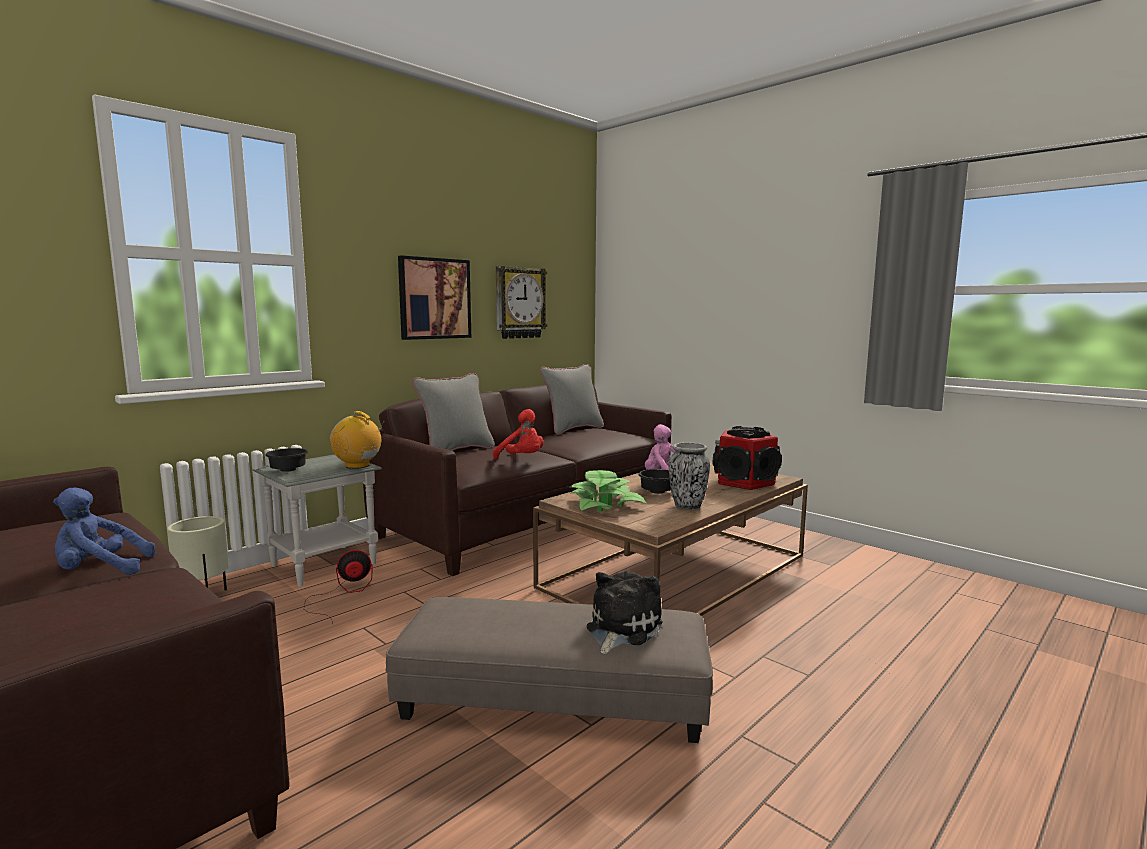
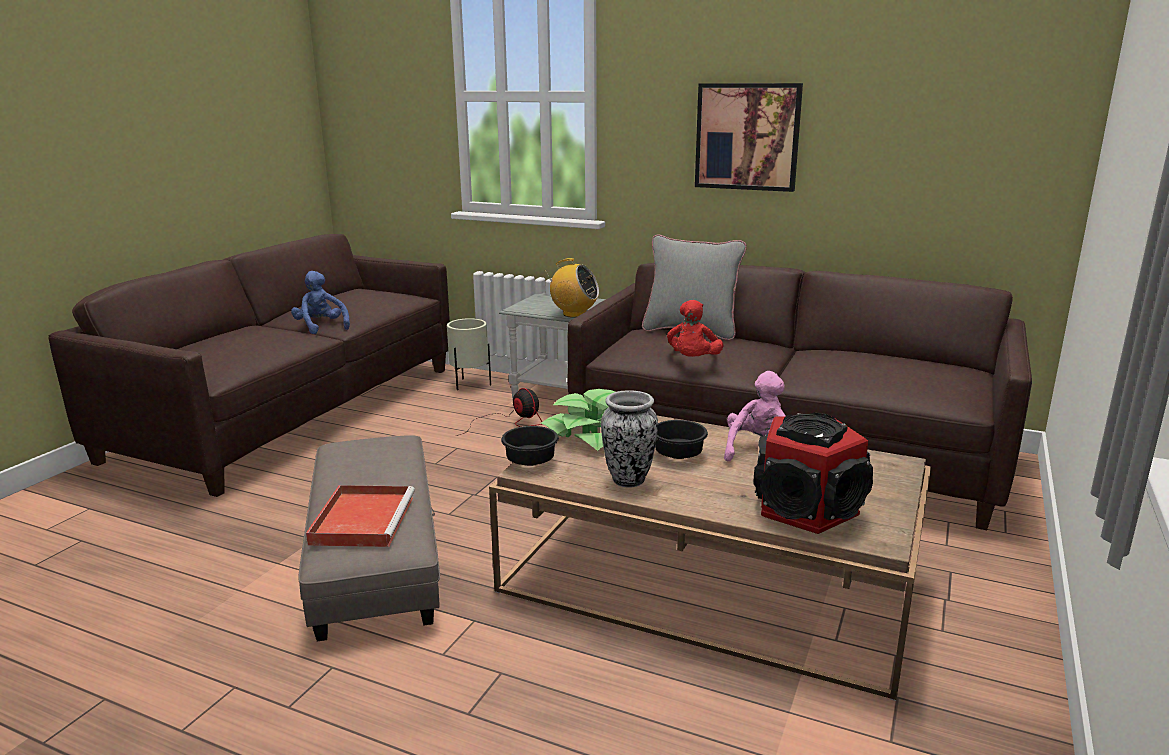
camera: 70 degrees right, 10 degrees up
black bowl [265,448,308,472] -> black bowl moved to [501,426,559,466]
radio [330,411,382,469] -> radio turned 105 degrees clockwise [546,258,599,318]
wall clock [496,266,548,339] -> none
grey pillow [540,364,604,435] -> none
plush toy [587,571,663,654] -> red tray [306,485,415,547]

